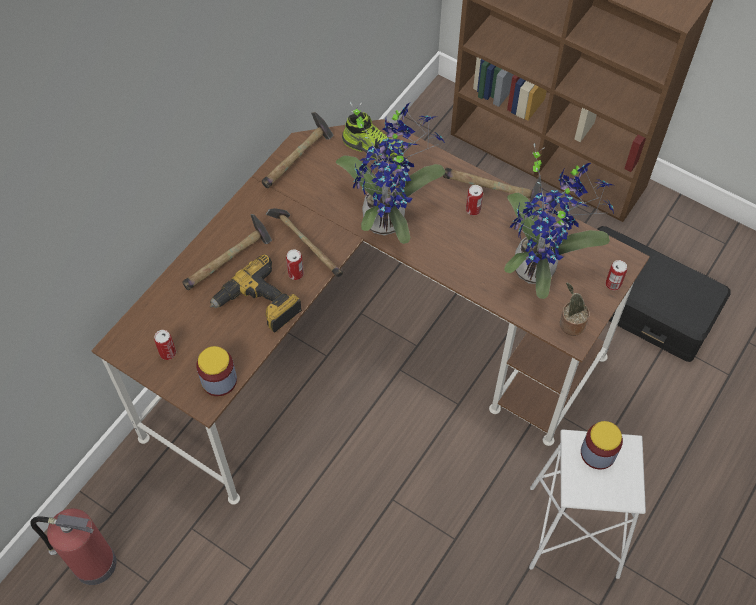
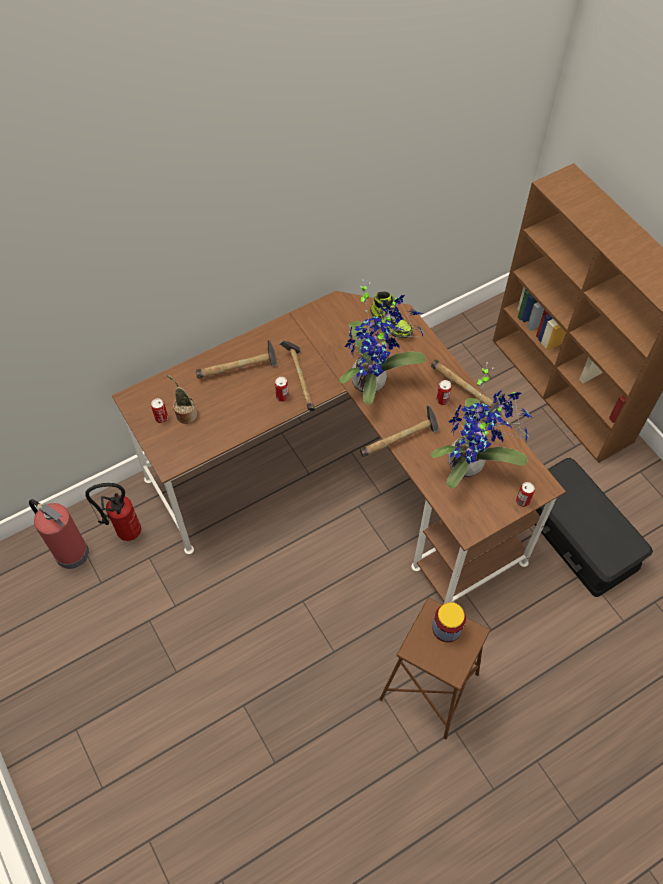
camera: 25 degrees right, 0 degrees up
jar [196,346,237,396] -> none
power drill [210,254,302,333] -> none
hammer [262,112,334,188] -> hammer moved to [360,405,439,457]
white stool [529,429,646,579] -> brown stool [379,598,490,740]
potted plant [560,283,590,336] -> potted plant moved to [167,375,197,424]
none -> fire extinguisher [85,483,141,541]

